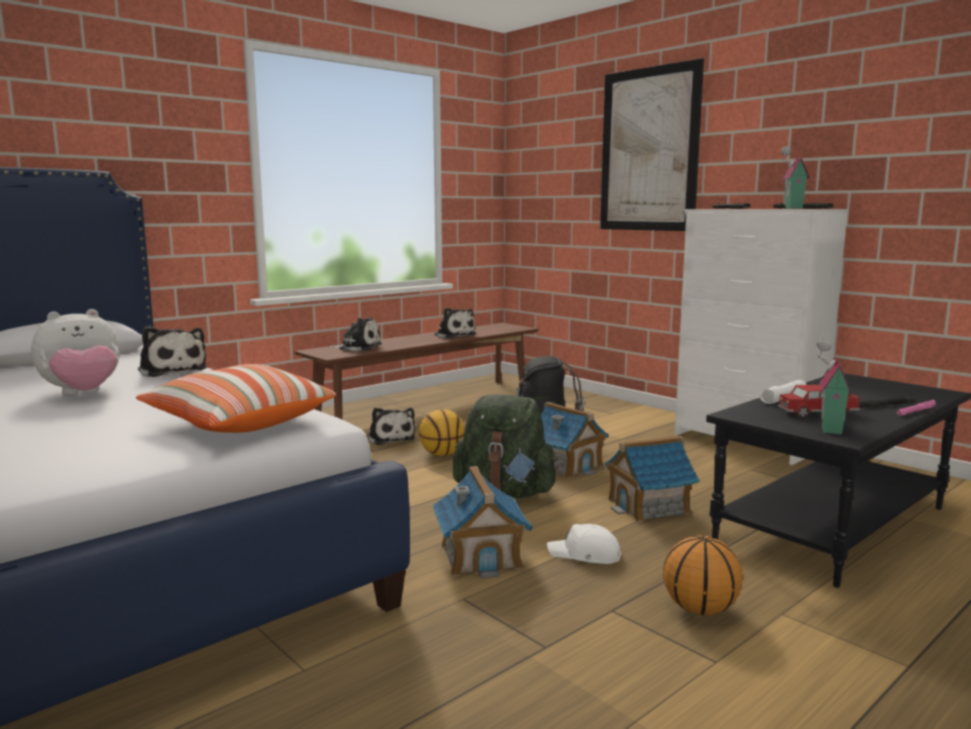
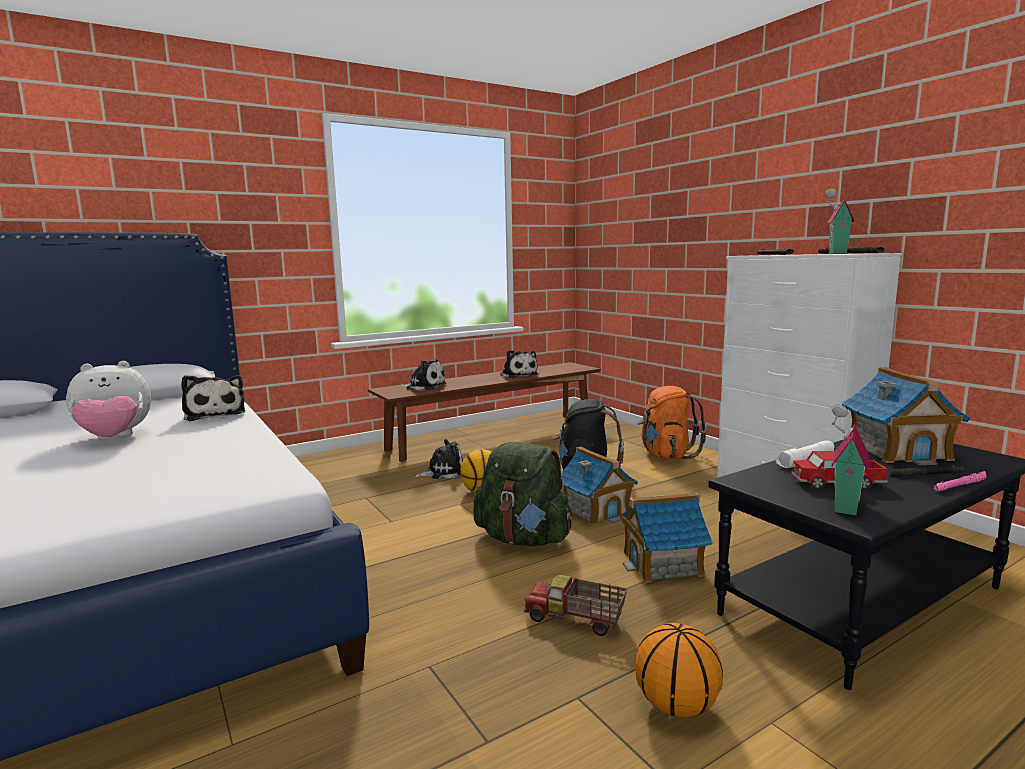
camera: 10 degrees right, 0 degrees up
pillow [136,364,336,433] -> none
plush toy [368,408,416,445] -> plush toy turned 90 degrees counterclockwise [414,439,463,479]
toy house [433,466,533,579] -> toy house moved to [841,367,970,465]
white cap [547,524,622,564] -> toy truck [524,575,627,636]
picture [600,58,704,231] -> none
none -> orange backpack [637,386,707,459]

